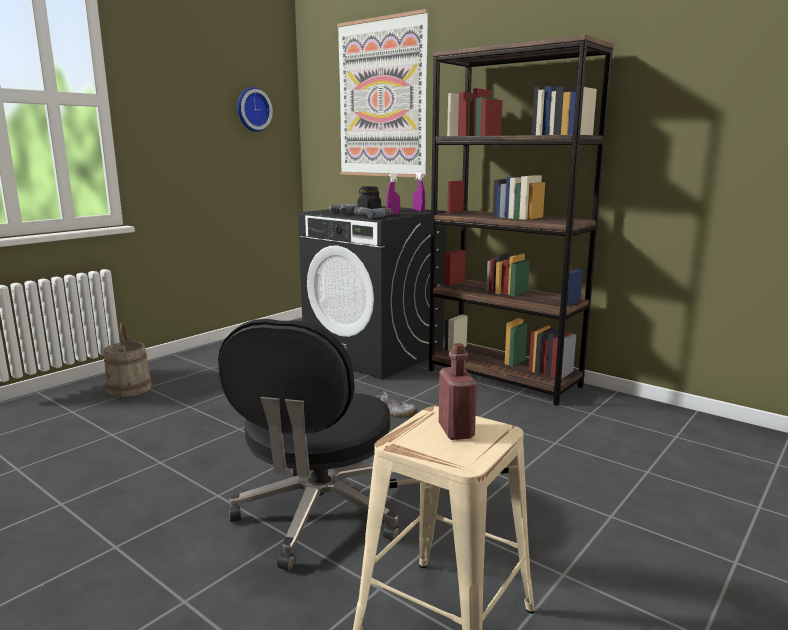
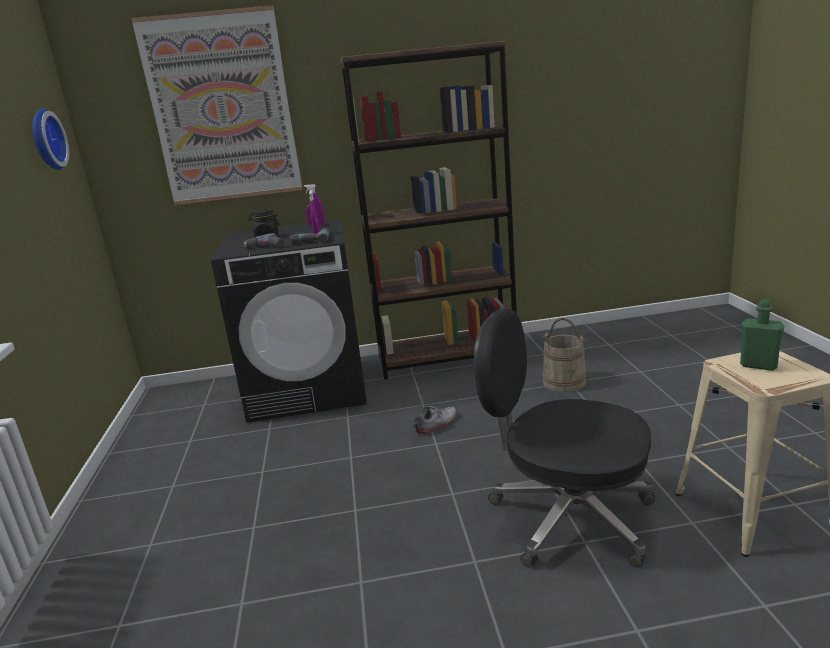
camera: 45 degrees left, 5 degrees up
beige bucket [104,323,152,397] -> beige bucket moved to [541,318,586,392]
black office chair [218,319,400,571] -> black office chair turned 150 degrees clockwise [474,309,655,568]
red bottle [439,343,477,440] -> green bottle [740,299,784,371]

